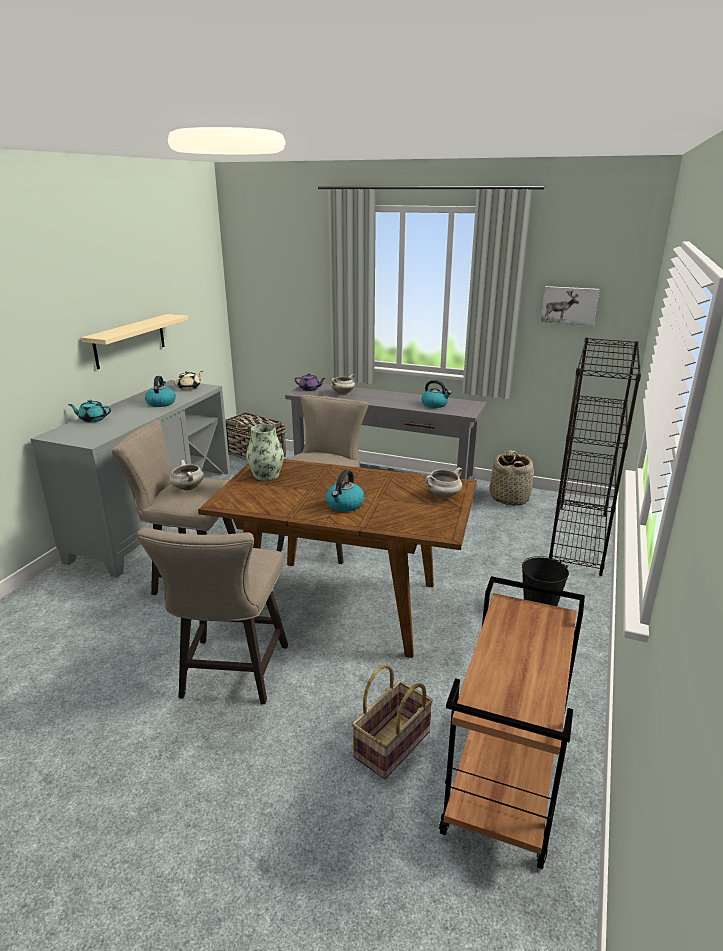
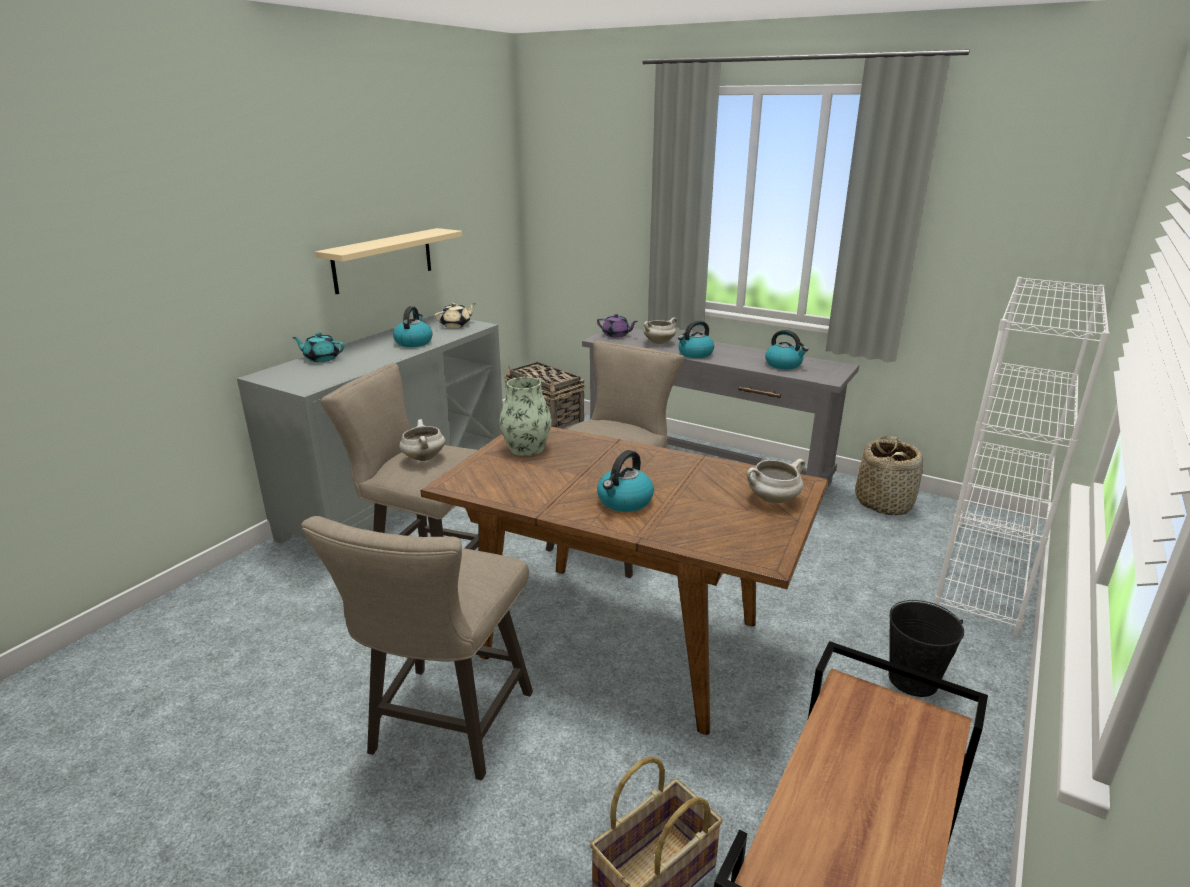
camera: 10 degrees right, 0 degrees up
picture [541,286,599,326] -> none
black bookcase [549,337,641,576] -> white bookcase [934,277,1110,637]
none -> kettle [678,320,714,358]

